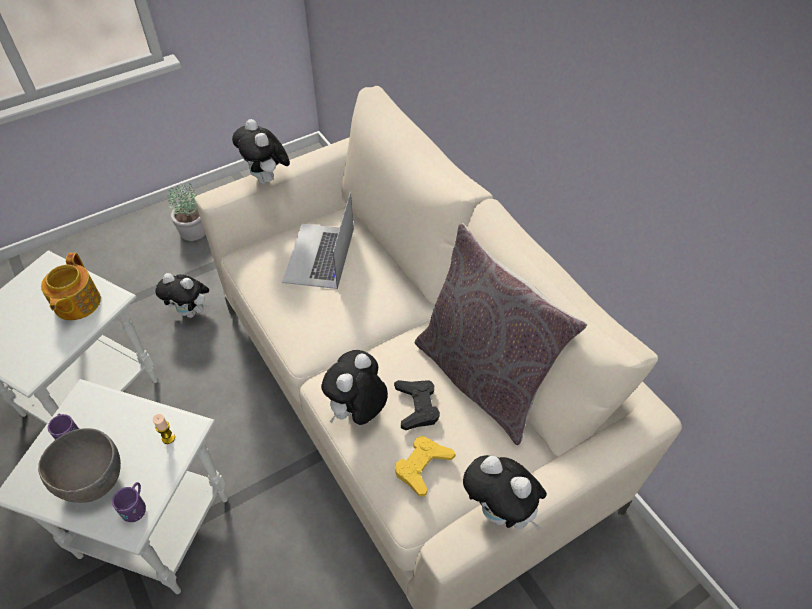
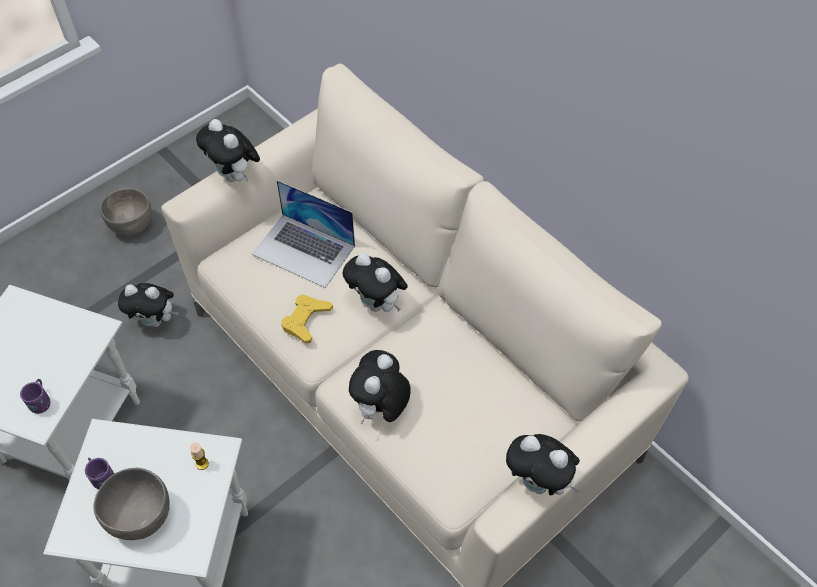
camera: 10 degrees left, 5 degrees up
teapot [41,253,101,320] -> none
purple mug [112,482,146,522] -> purple mug moved to [20,379,50,414]
potted plant [167,181,205,241] -> grey bowl [100,188,152,236]
laptop [282,192,354,289] -> laptop turned 60 degrees counterclockwise [252,180,355,288]
black game controller [394,380,440,430] -> none
yellow game controller [395,436,456,496] -> yellow game controller moved to [281,294,333,343]
grey pillow [415,223,587,445] -> none
none -> plush toy [343,253,408,312]

